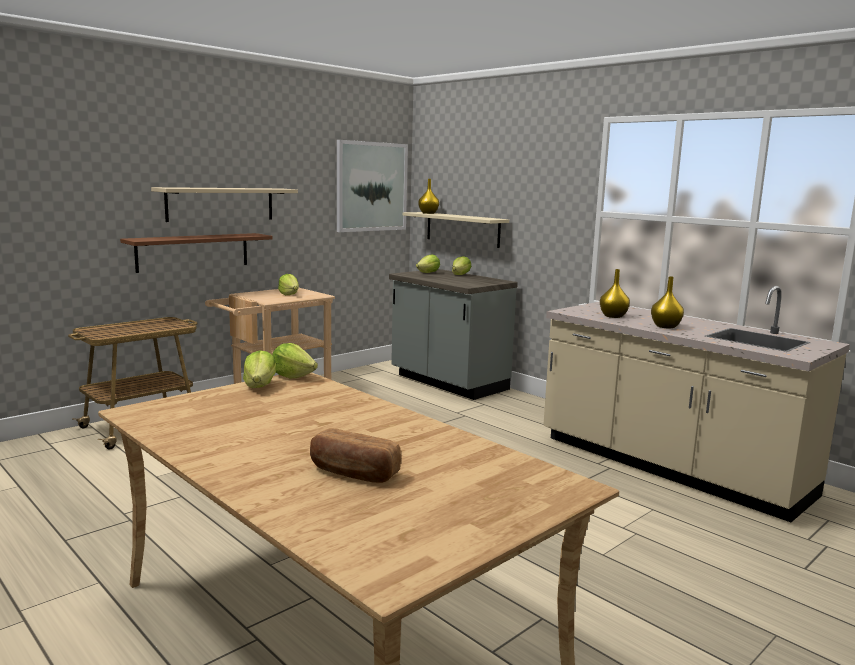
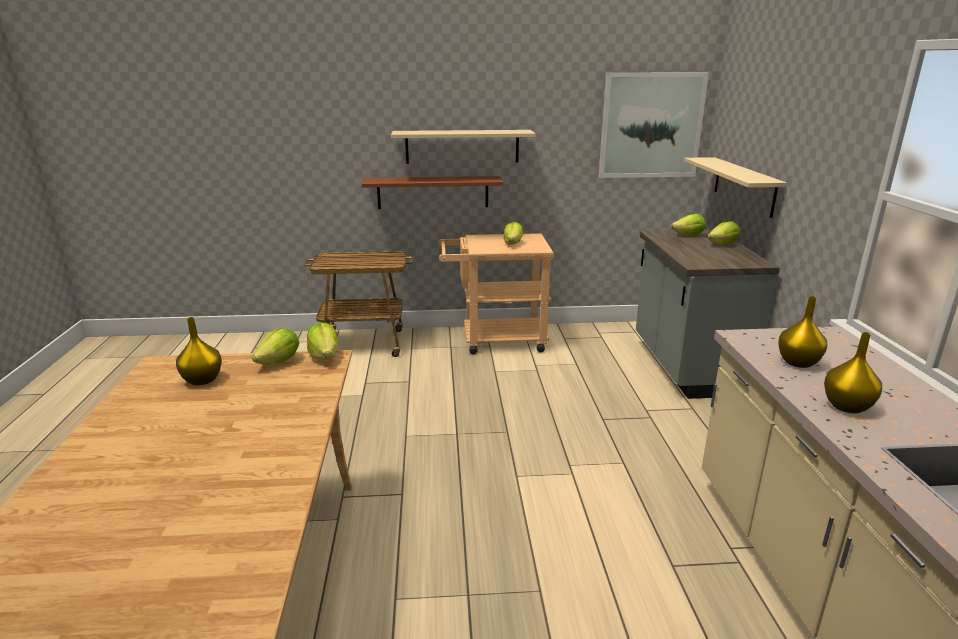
camera: 40 degrees right, 10 degrees up
bread [310,428,401,483] -> none
yellow vase [418,179,439,214] -> yellow vase moved to [176,317,222,385]

